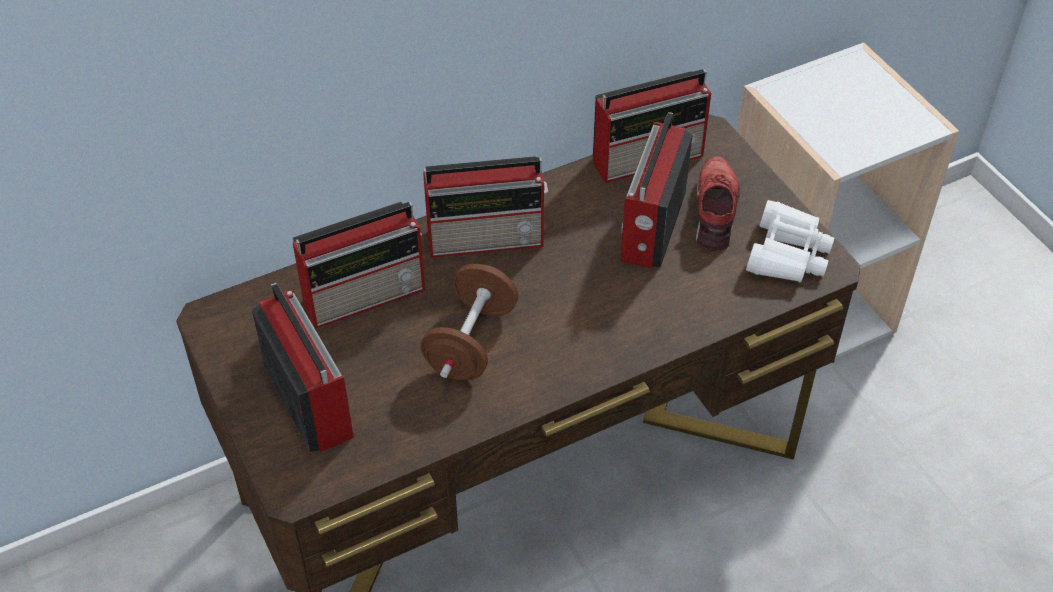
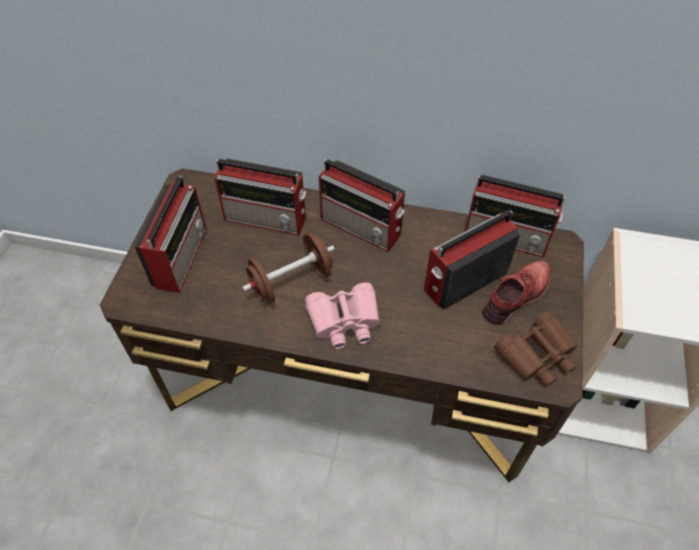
camera: 40 degrees right, 5 degrees up
white binoculars [746,200,834,283] -> brown binoculars [494,311,577,387]
none -> pink binoculars [305,282,380,349]

